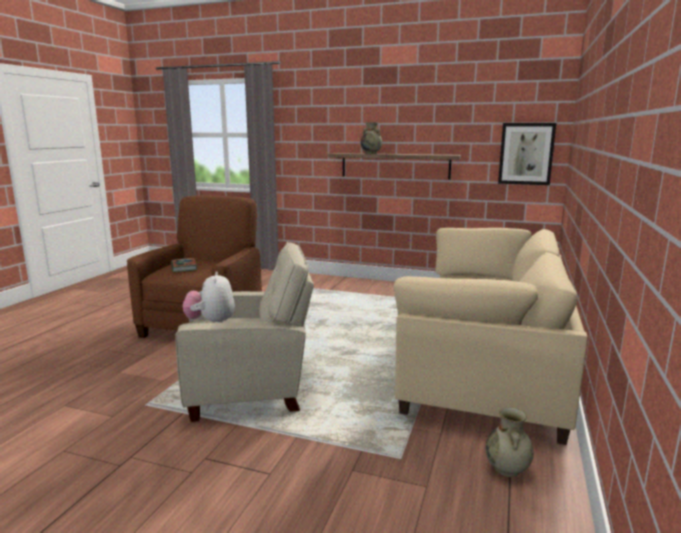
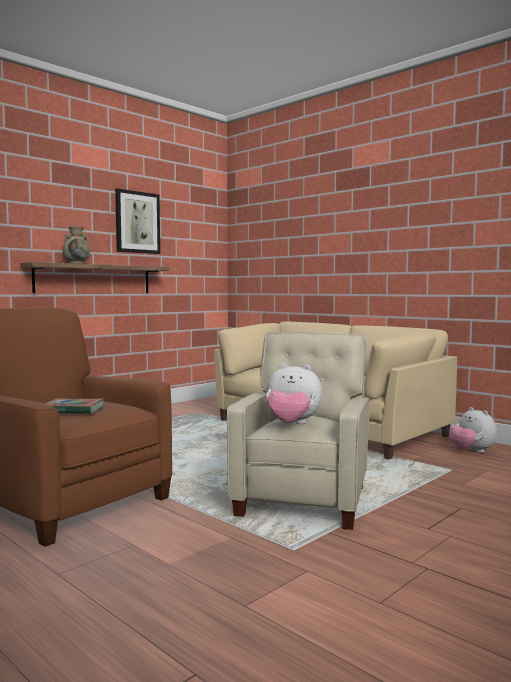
camera: 65 degrees left, 10 degrees down
beige vase [486,407,534,477] -> plush toy [449,407,497,453]
picture [498,123,556,185] -> picture moved to [115,188,160,254]

